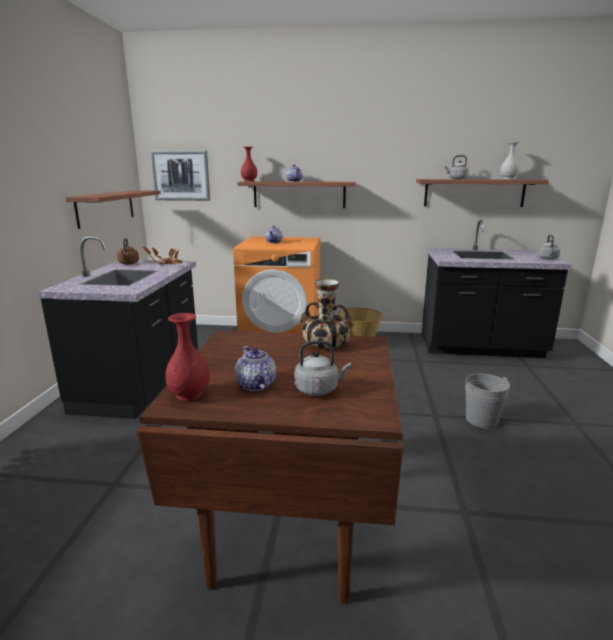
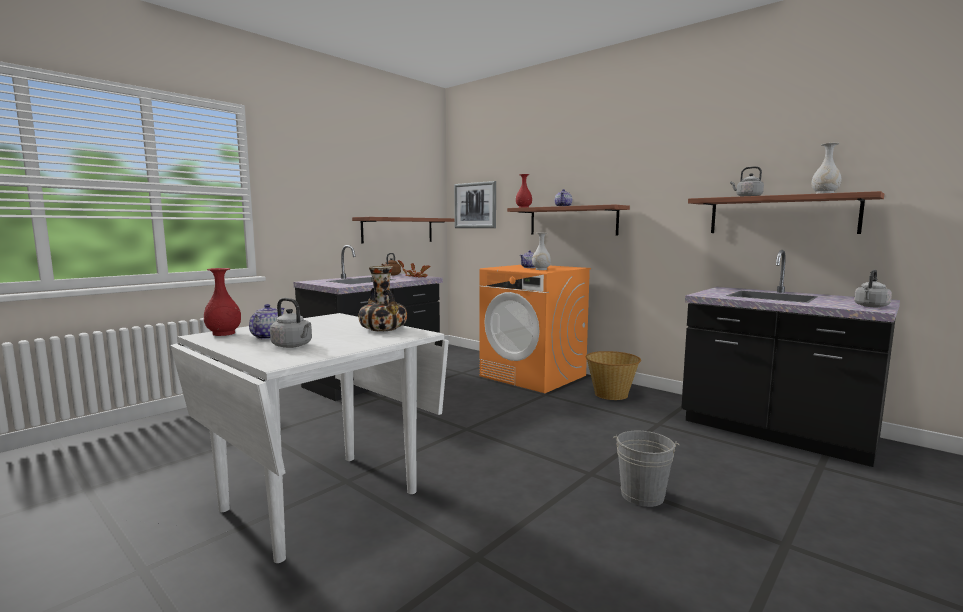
camera: 35 degrees right, 10 degrees down
brown dining table [136,330,403,604] -> white dining table [170,313,449,563]
none -> white vase [532,233,551,270]

